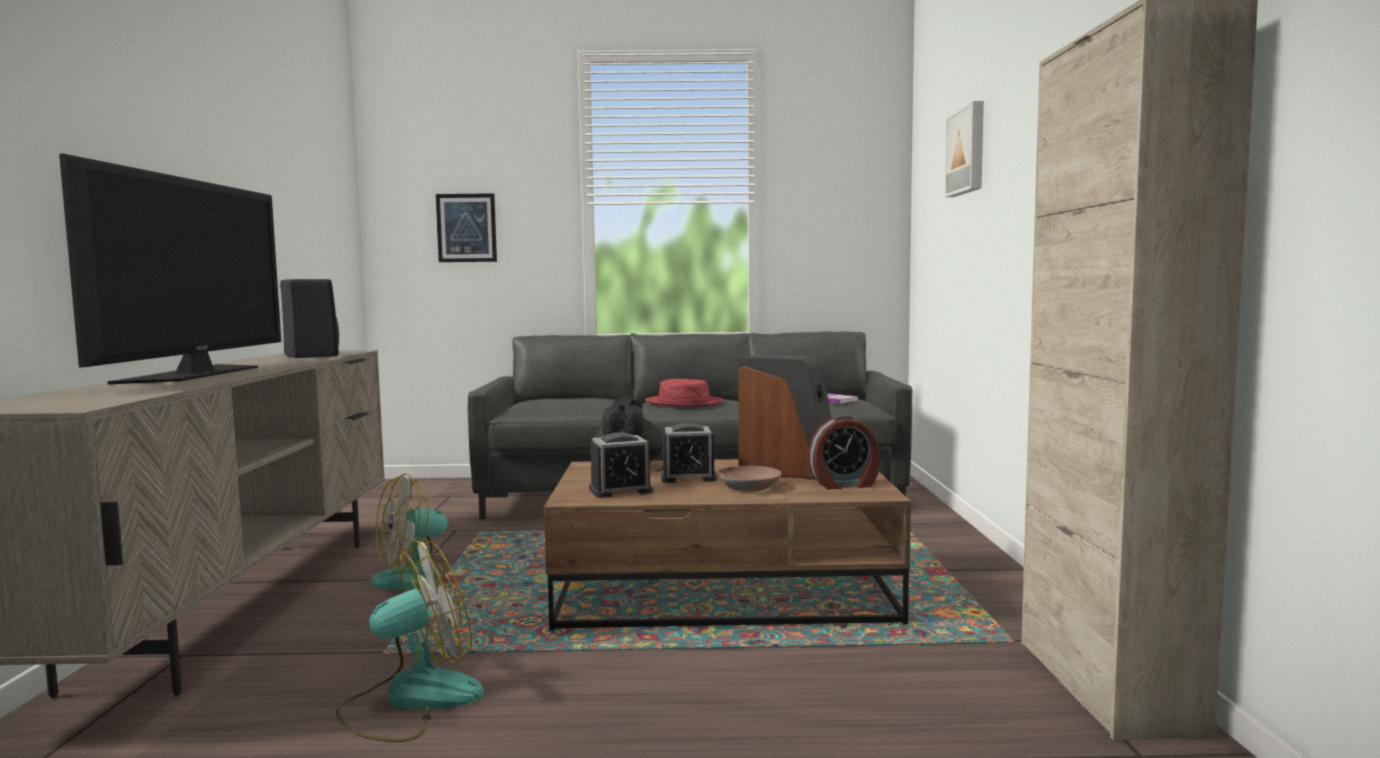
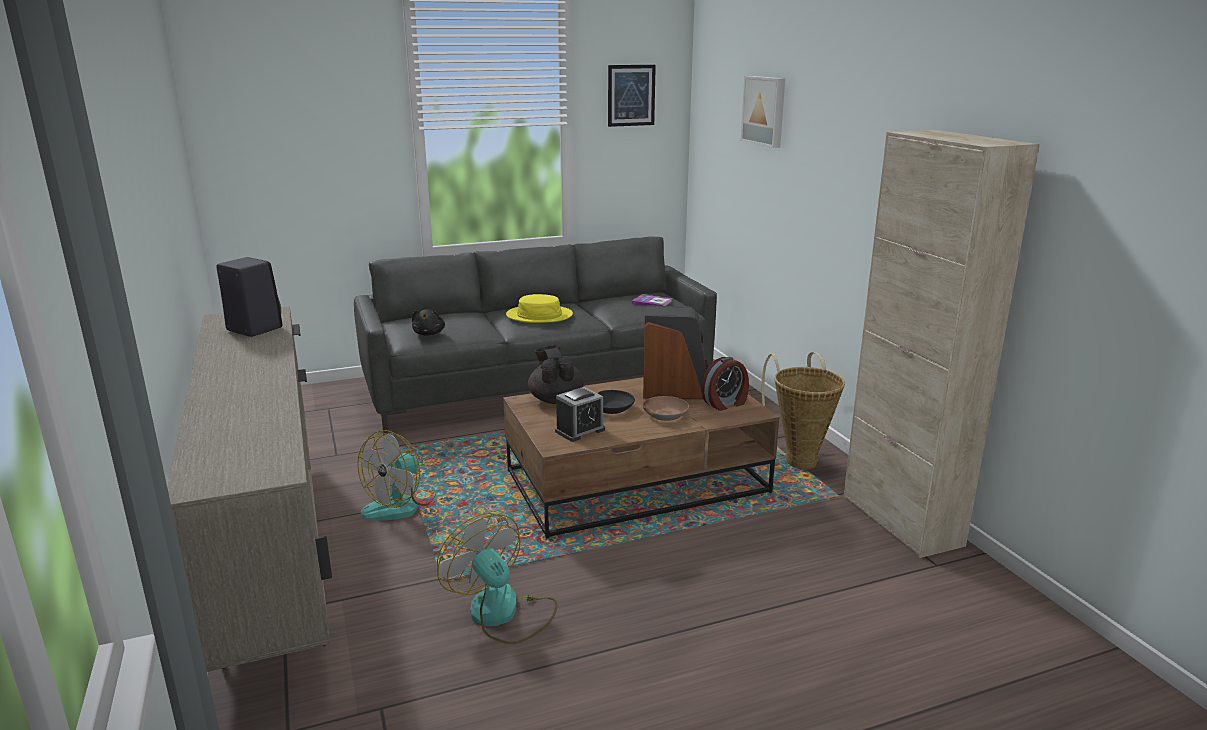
camera: 20 degrees left, 15 degrees up
television [59,154,281,384] -> none
fan [336,539,484,742] -> fan turned 75 degrees counterclockwise [437,513,558,644]
picture [436,193,497,262] -> picture moved to [608,65,656,127]
red hat [645,379,724,406] -> yellow hat [506,294,573,323]
alarm clock [661,423,717,483] -> black bowl [598,390,635,414]
none -> black plush toy [412,309,445,336]
none -> basket [762,352,845,470]

